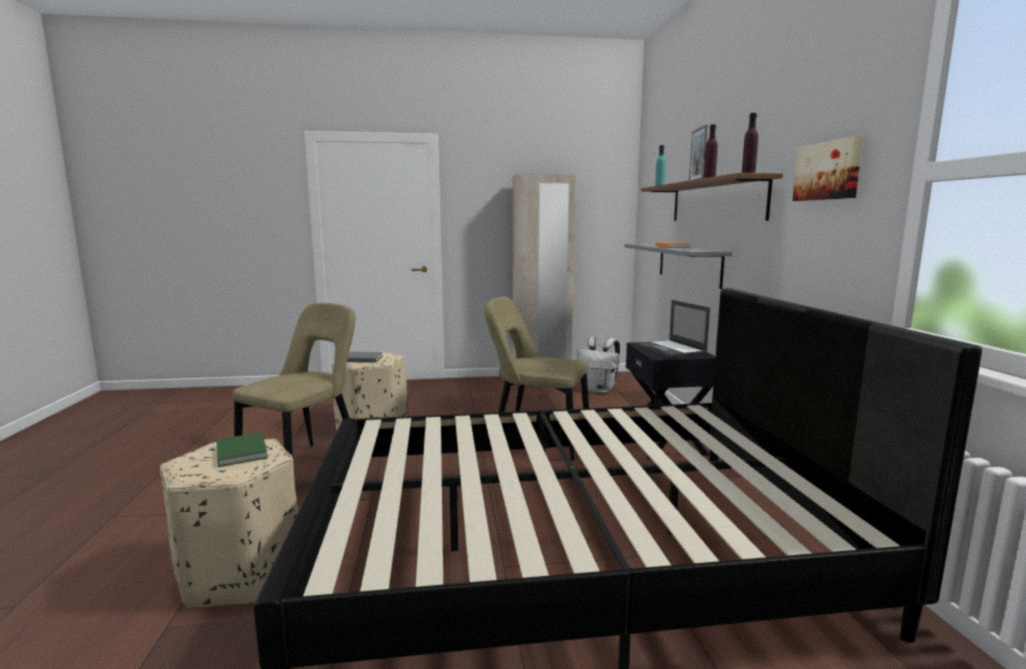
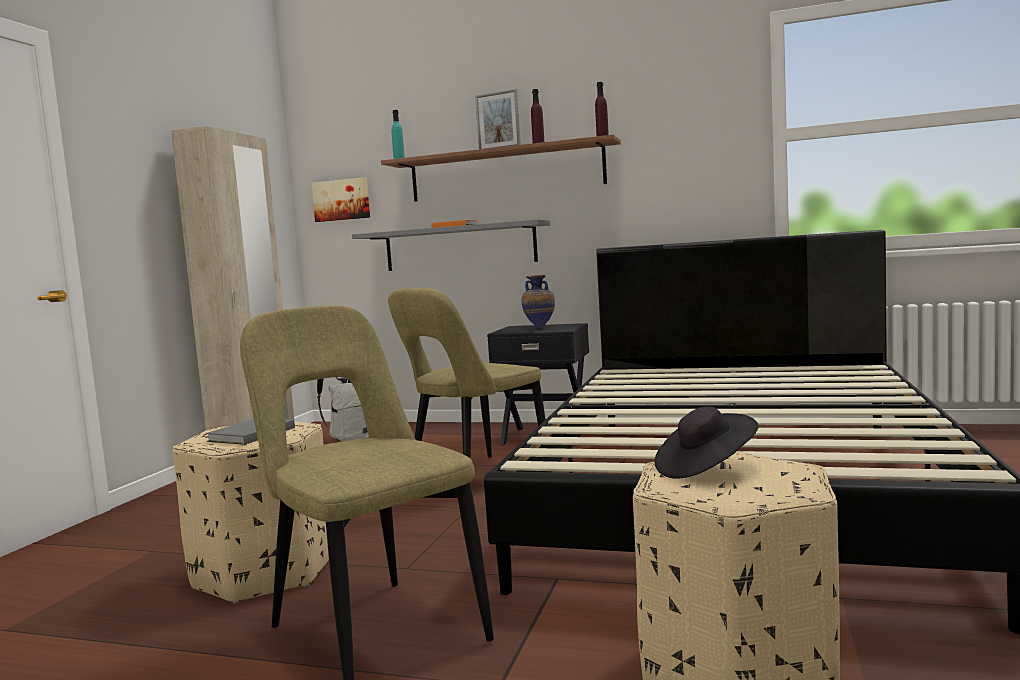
camera: 65 degrees left, 5 degrees down
green book [217,432,268,467] -> black hat [655,407,759,479]
laptop [636,300,710,358] -> vase [522,275,555,329]
picture [793,136,863,201] -> picture moved to [311,177,370,222]

